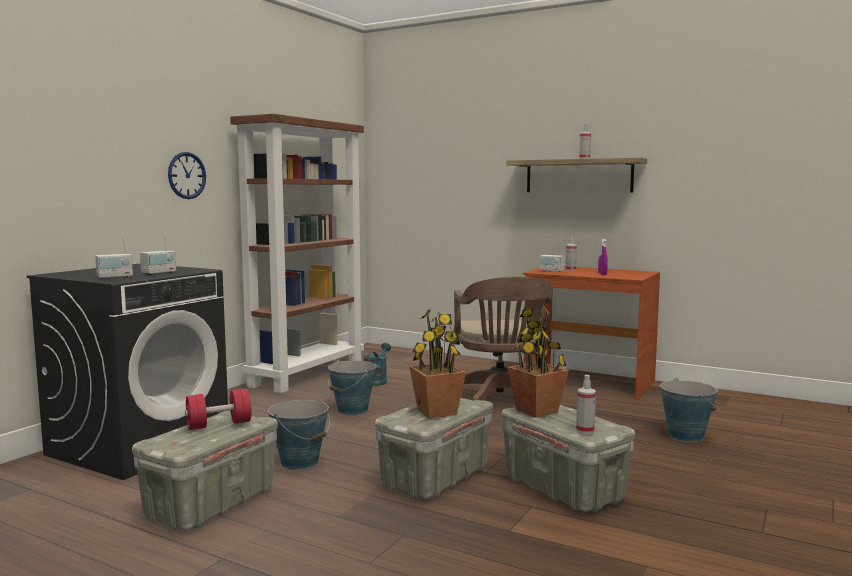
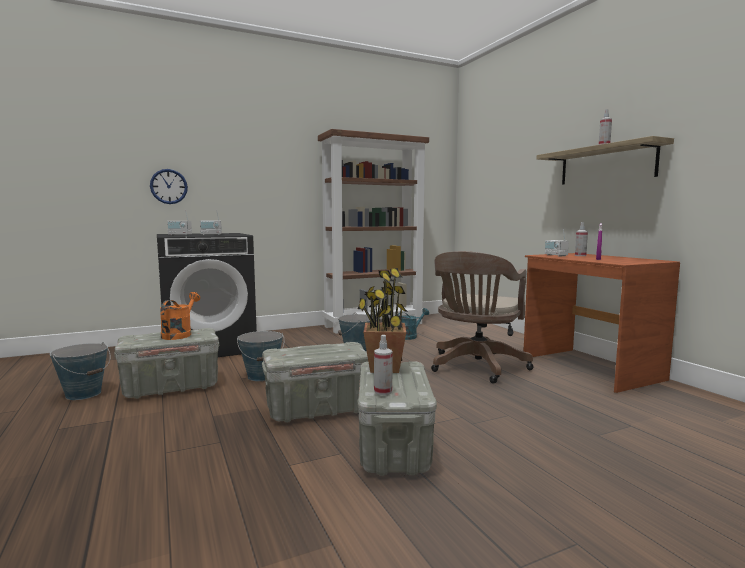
camera: 35 degrees right, 0 degrees up
wall clock [168,152,206,199] -> wall clock moved to [150,169,188,204]
red dumbbell [185,389,251,430] -> orange watering can [160,292,200,340]
potted plant [409,309,466,419] -> none
bucket [660,378,718,442] -> bucket moved to [50,342,111,400]

